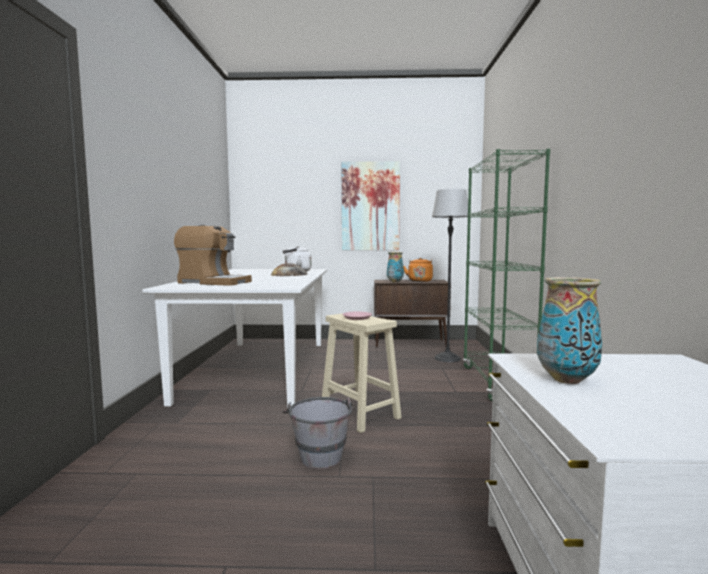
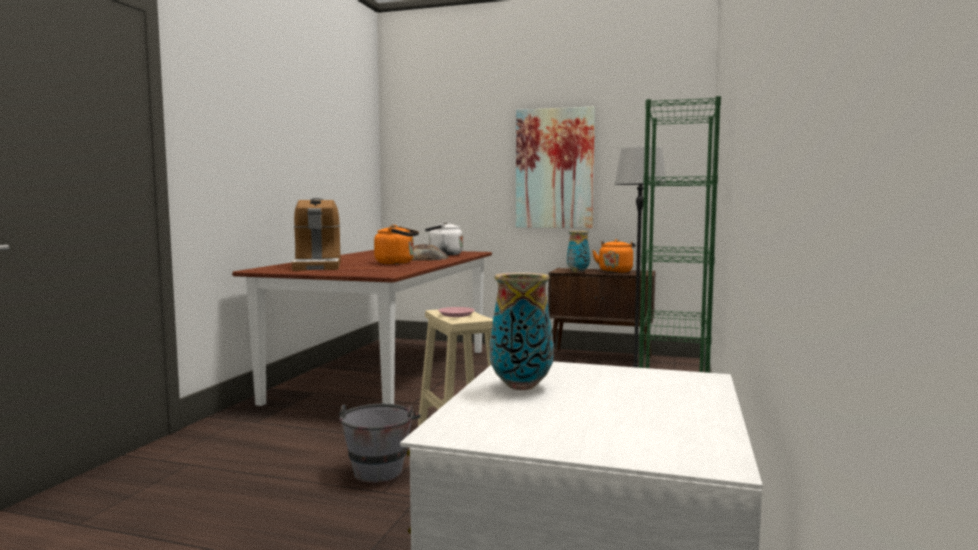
camera: 15 degrees right, 0 degrees up
white dining table [142,269,327,407] -> brown dining table [232,250,492,406]
coffee machine [174,225,252,286] -> coffee machine turned 45 degrees clockwise [292,198,341,271]
none -> orange kettle [374,225,419,264]

